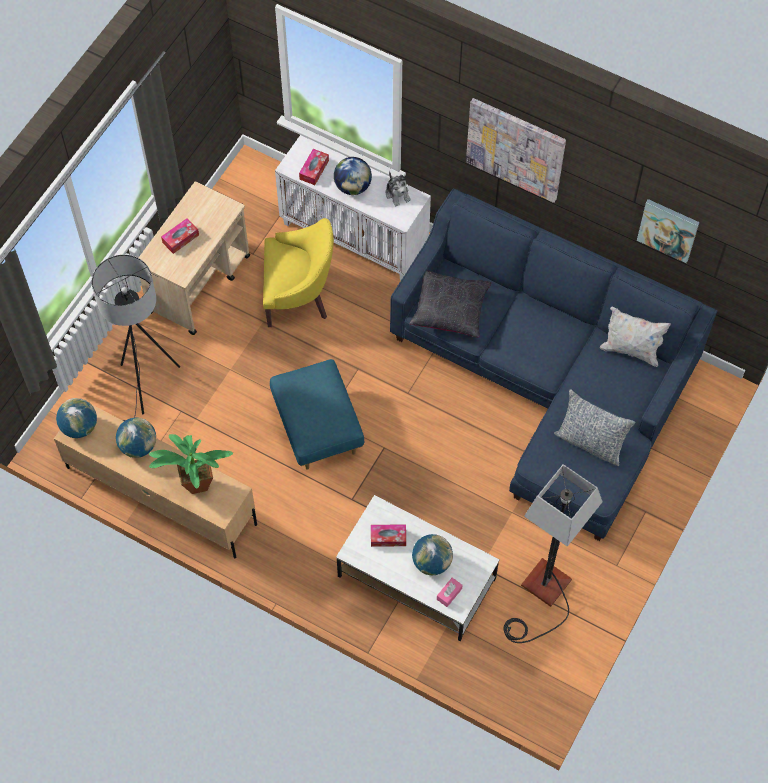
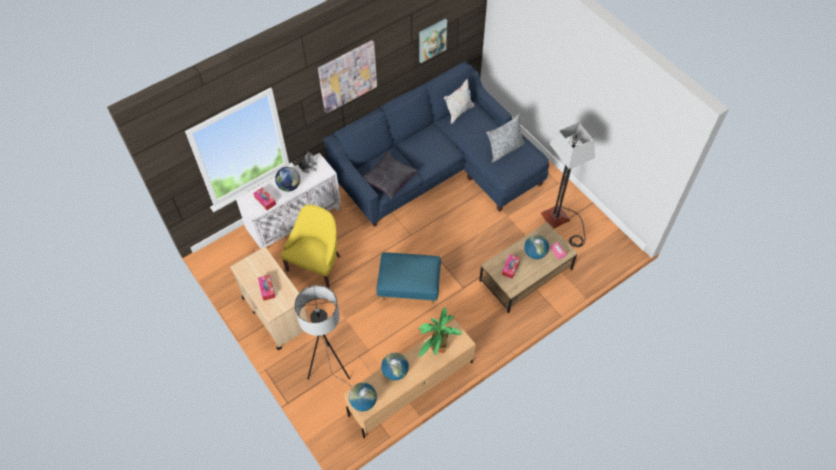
camera: 65 degrees left, 5 degrees down
white coffee table [336,495,500,642] -> brown coffee table [479,222,578,313]

